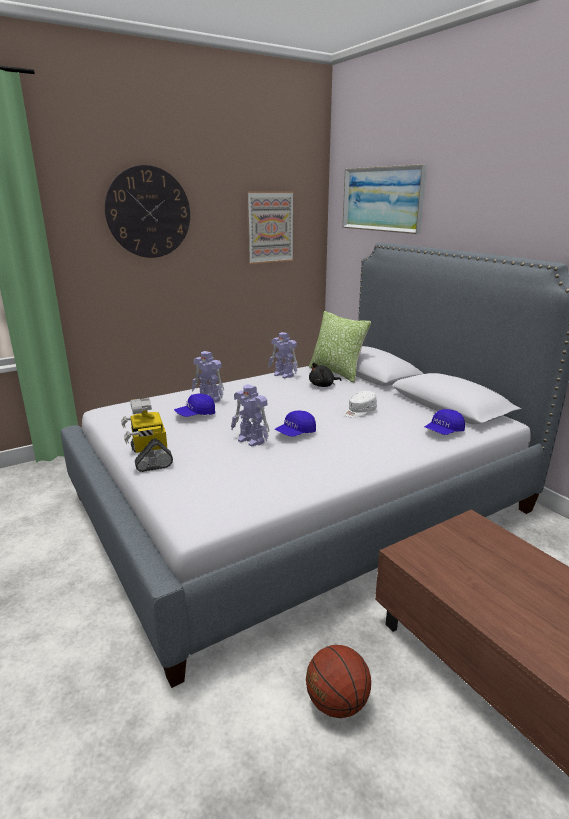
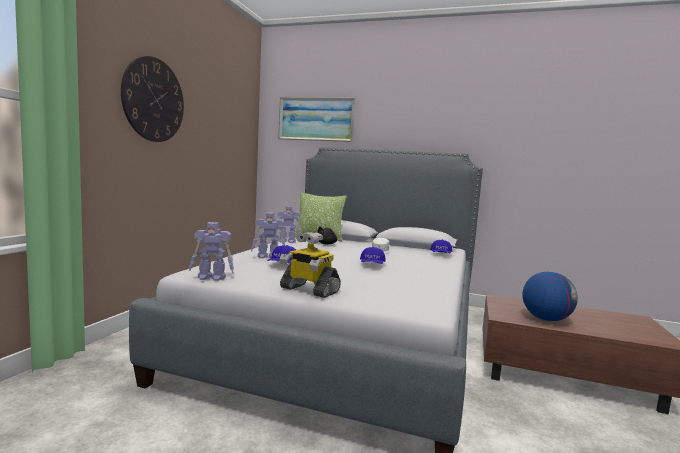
camera: 40 degrees left, 15 degrees down
toy robot [231,384,270,447] -> toy robot moved to [189,222,234,281]
picture [247,191,294,264] -> none
basketball [306,645,371,718] -> none
none -> globe [522,271,578,321]

